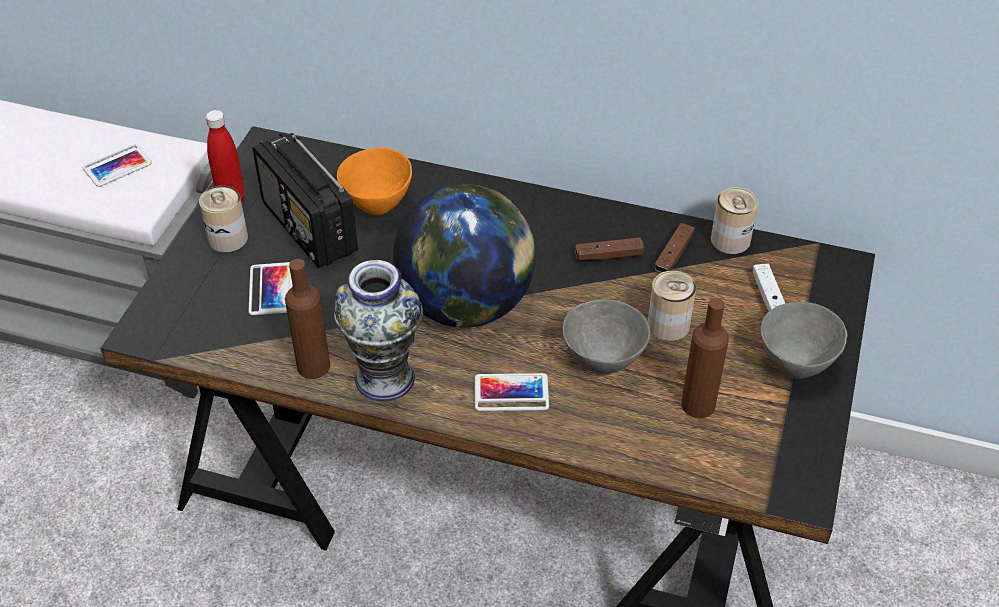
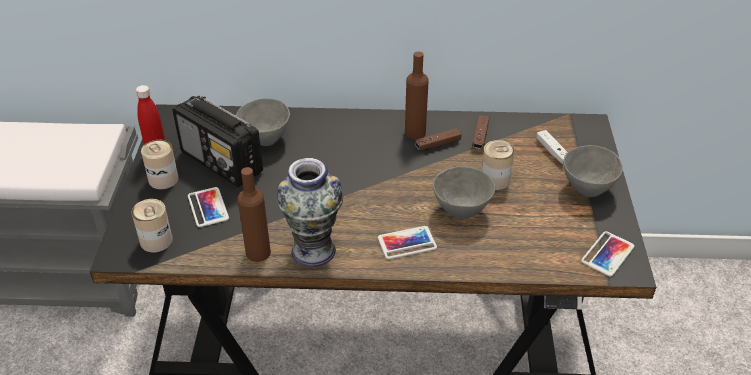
camera: 15 degrees left, 5 degrees down
phone [83,144,152,187] -> phone moved to [581,231,635,277]
orange bowl [337,148,412,215] -> grey bowl [236,98,290,146]
globe [393,185,536,328] -> none
brown bottle [681,298,729,418] -> brown bottle moved to [405,52,429,139]
can [711,187,758,254] -> can moved to [132,199,173,252]

